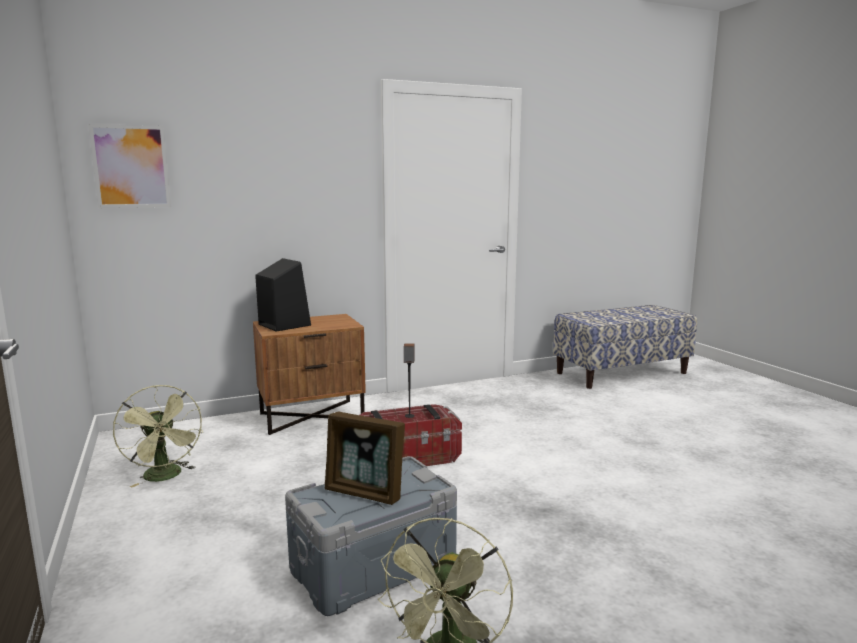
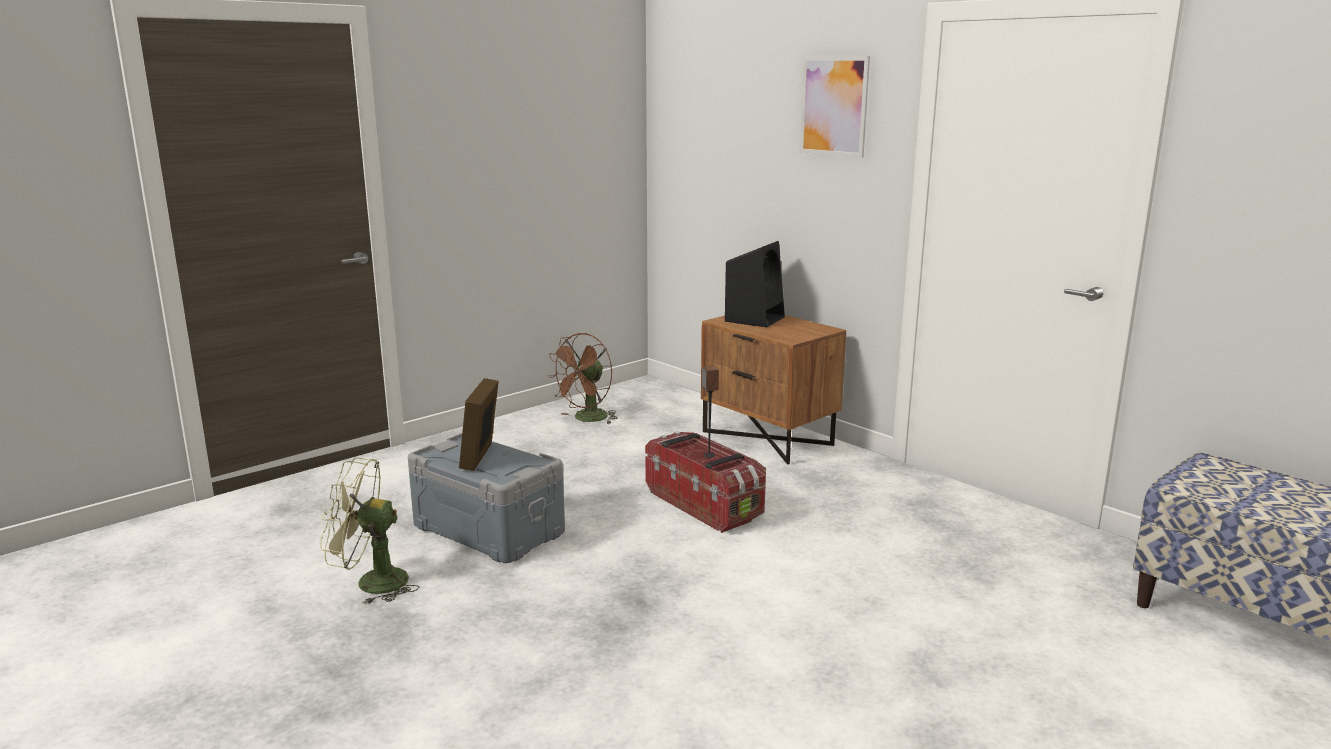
camera: 70 degrees right, 5 degrees up
picture [88,124,171,208] -> picture moved to [800,56,870,158]
green fan [113,385,203,487] -> brown fan [547,333,618,424]

